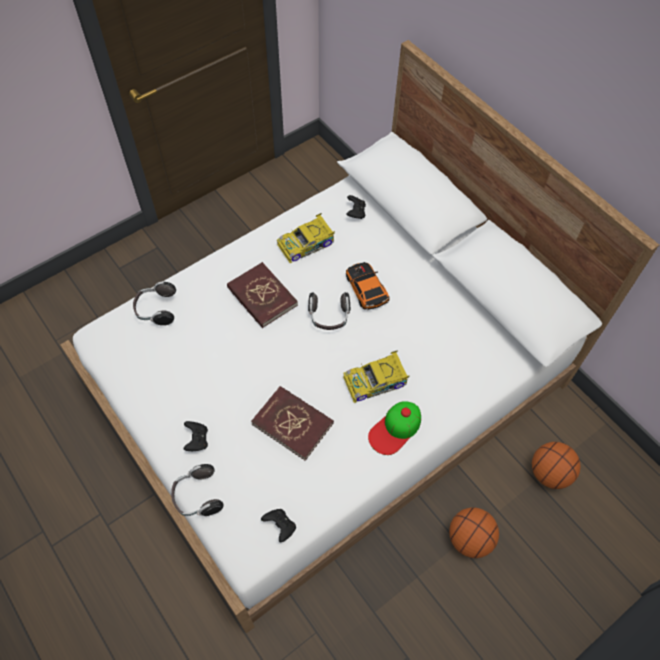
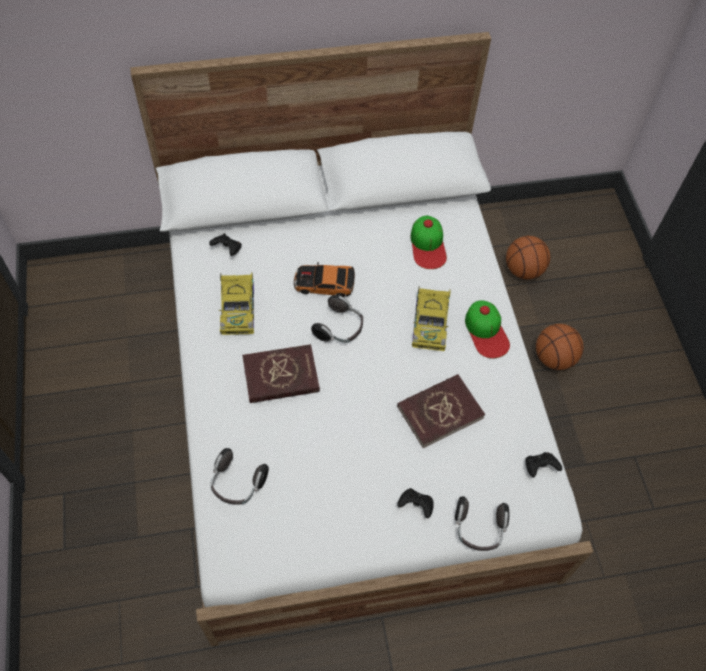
camera: 65 degrees left, 0 degrees up
none -> cap [411,216,447,269]

